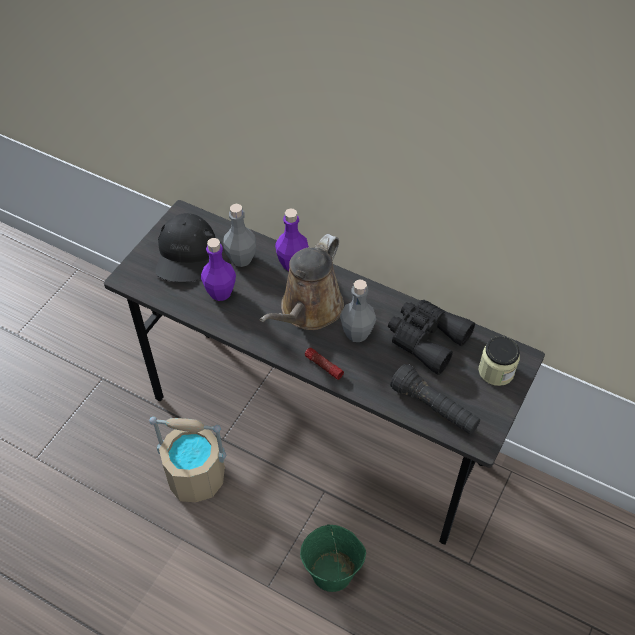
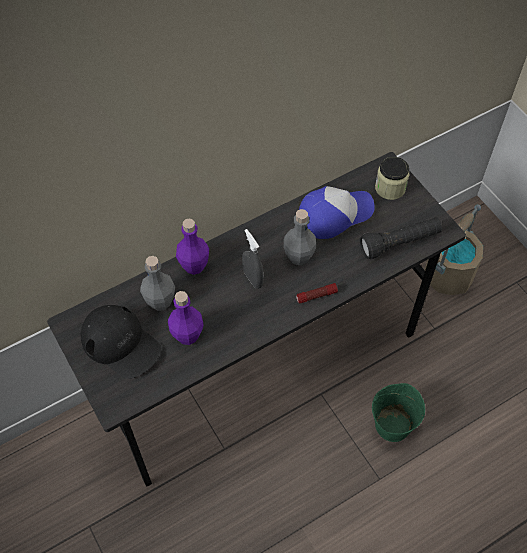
camera: 60 degrees left, 5 degrees up
beige bucket [149,417,226,502] -> beige bucket moved to [424,204,483,295]
brown watering can [260,234,344,330] -> grey spray bottle [242,229,264,289]
black binoculars [388,300,475,375] -> cap [299,186,375,239]

